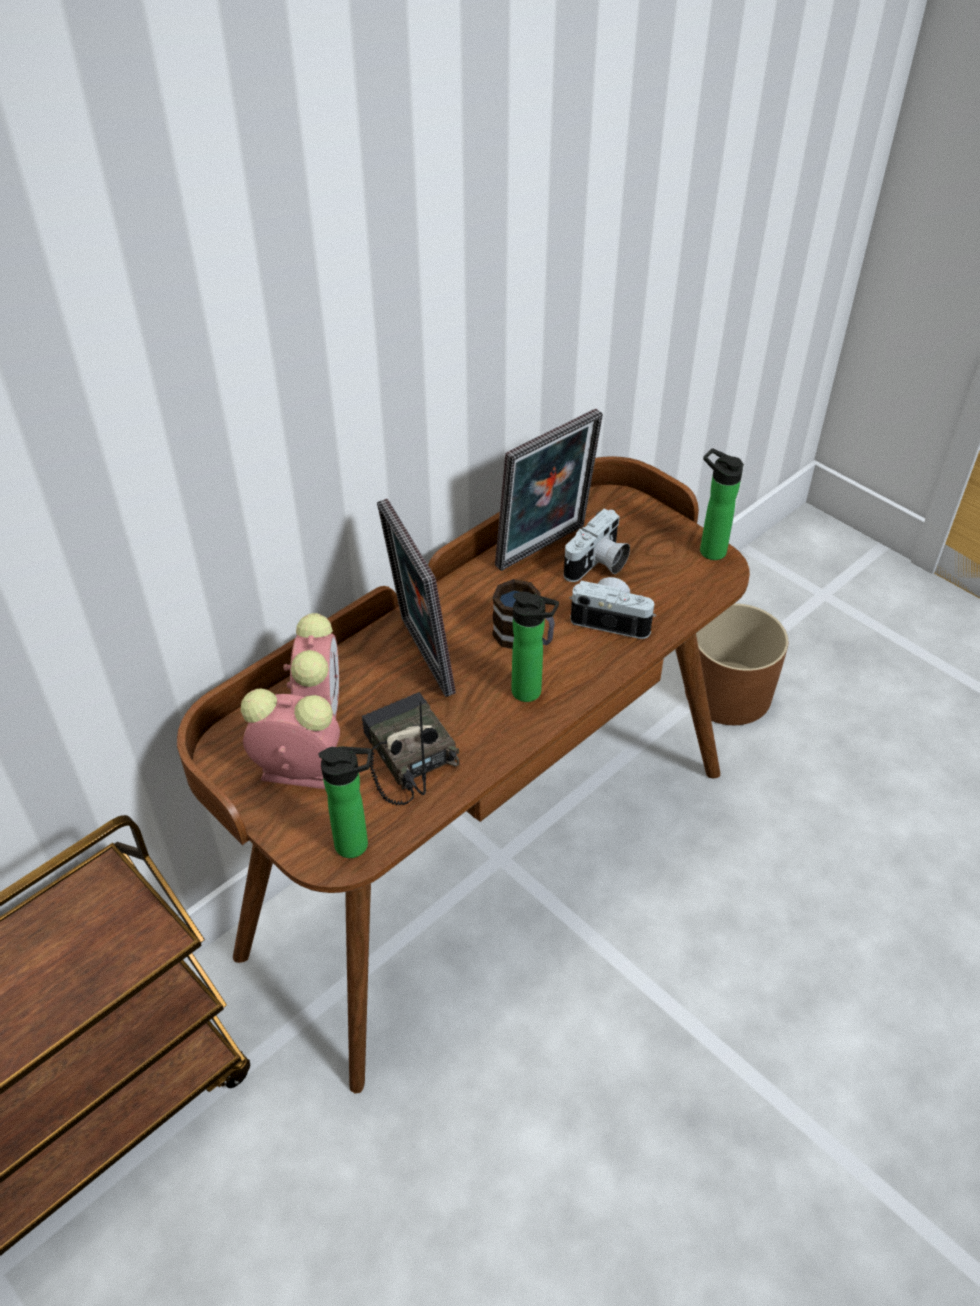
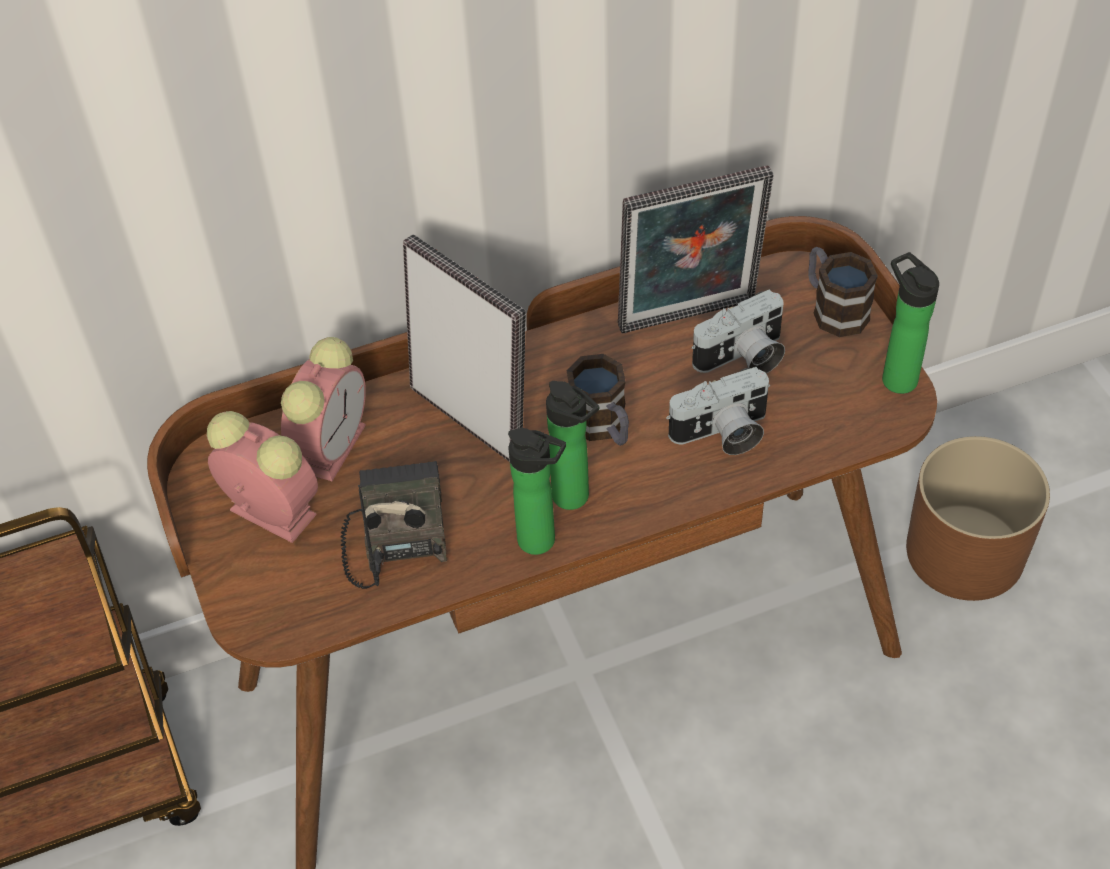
camera: 25 degrees right, 5 degrees up
bottle [318,746,372,858] -> bottle moved to [508,428,566,555]
picture frame [377,499,456,697] -> picture frame turned 135 degrees clockwise [403,234,526,462]
camera [569,577,656,639] -> camera turned 120 degrees clockwise [666,367,770,455]
none -> mug [808,247,878,337]

